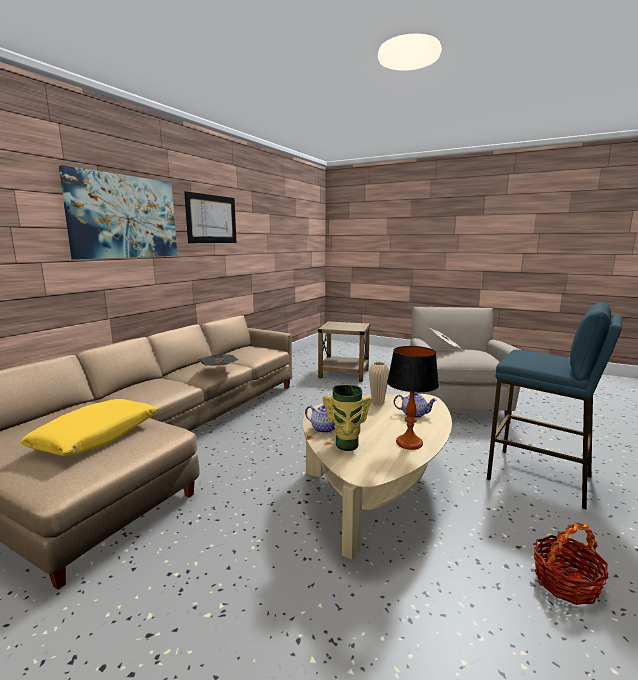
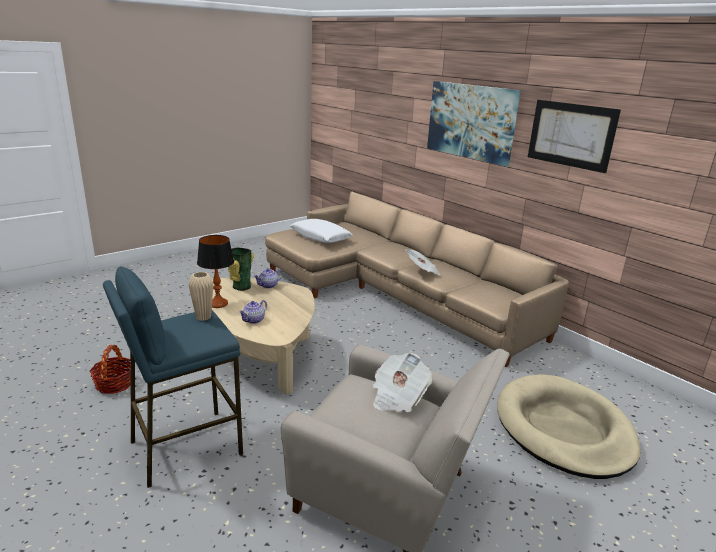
camera: 110 degrees right, 10 degrees up
yellow pillow [20,399,158,456] -> white pillow [290,219,352,243]
beige side table [318,321,370,382] -> beige dog bed [497,374,641,479]
beige vase [369,362,389,404] -> beige vase moved to [189,272,214,321]

